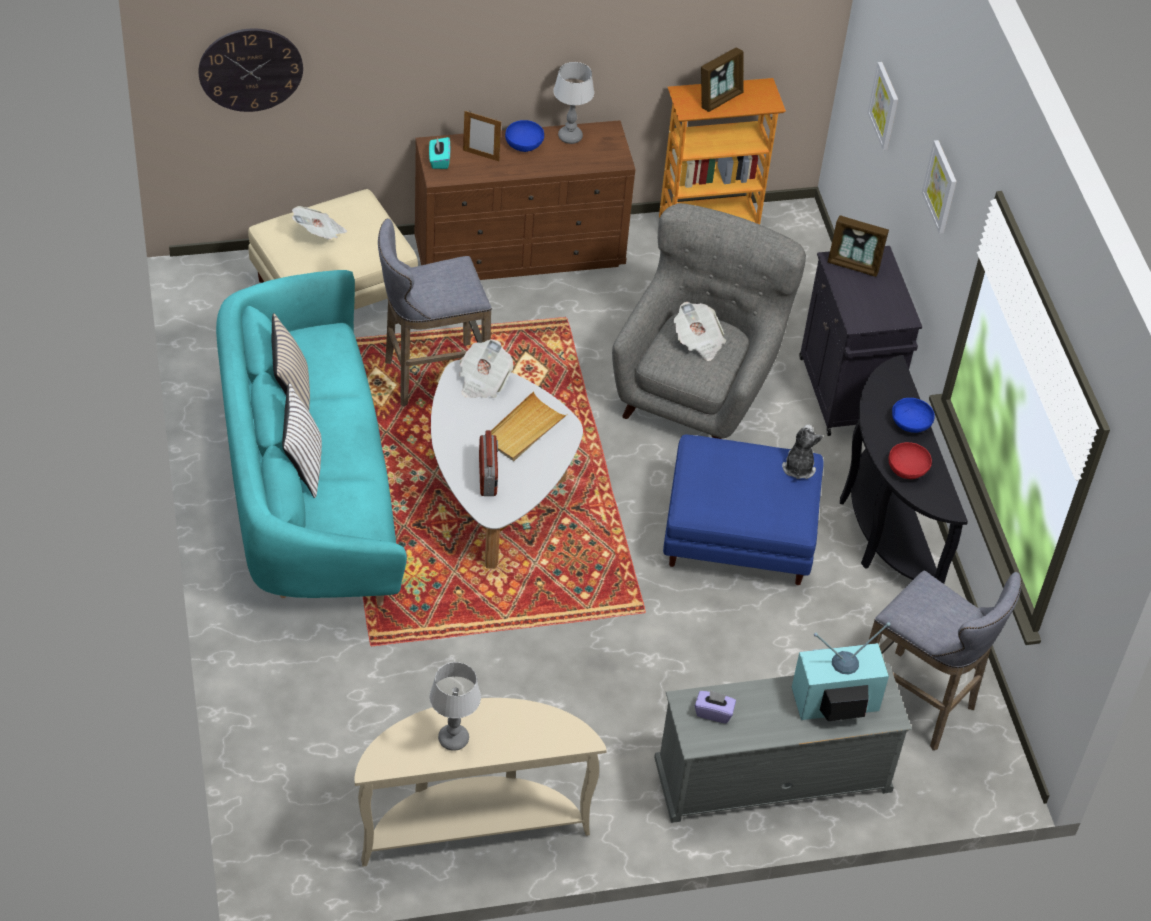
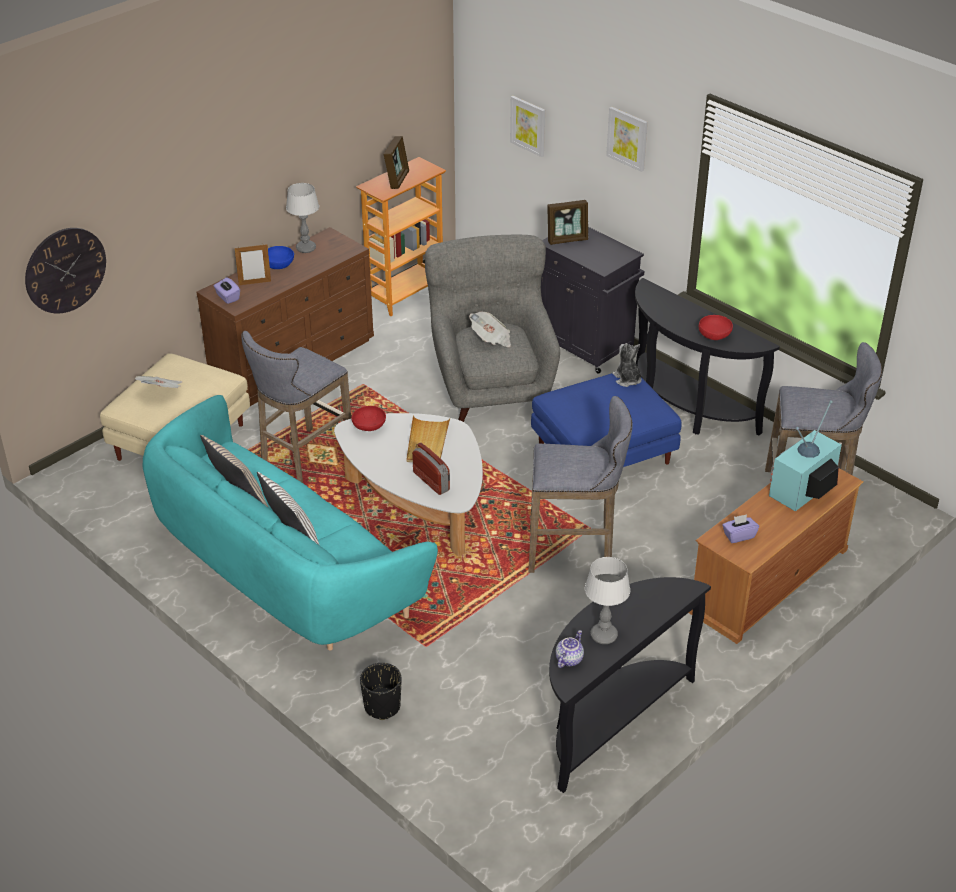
camera: 30 degrees left, 10 degrees down
beige console table [354,698,607,866] -> black console table [549,577,711,793]
turquoise tissue box [429,137,450,169] -> purple tissue box [214,277,240,304]
newspaper [459,339,513,398] -> red bowl [351,406,386,431]
grey tv stand [654,663,912,823] -> brown tv stand [689,468,864,644]
blue bowl [892,398,935,433] -> none
none -> black planter [360,663,401,720]
none -> grey stool [528,396,633,573]
none -> teapot [556,630,584,668]

